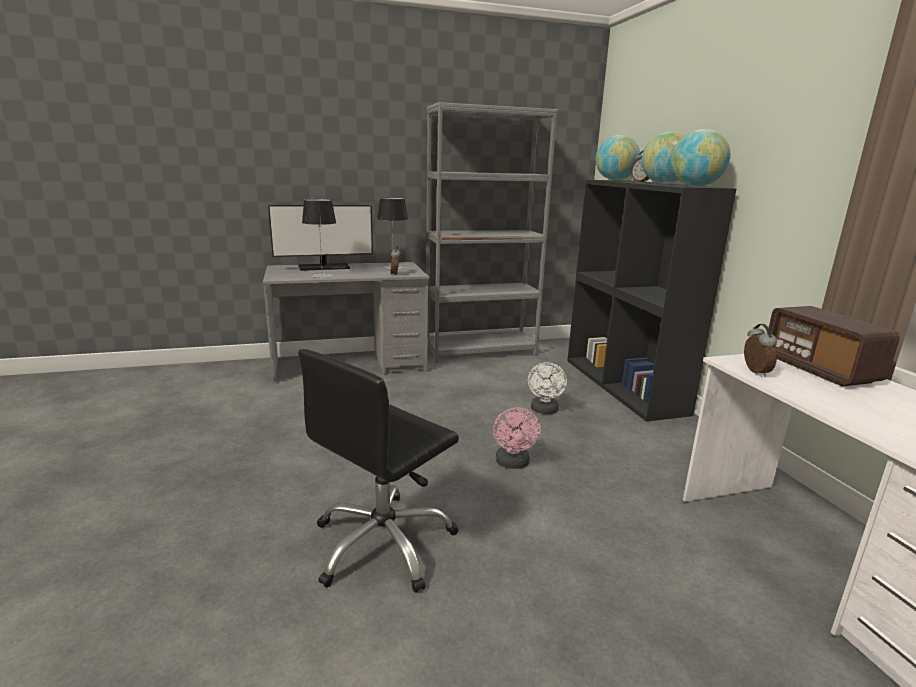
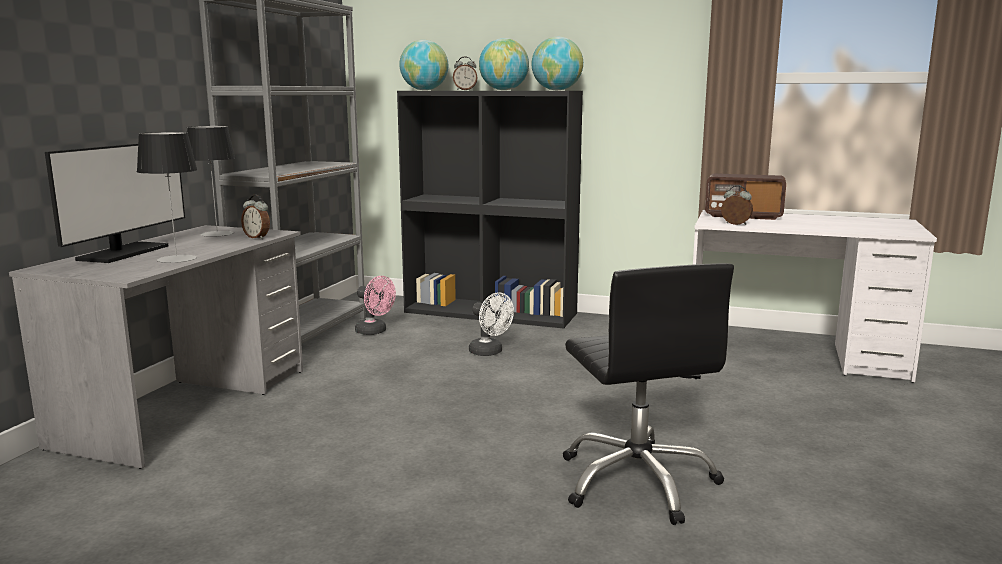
camera: 55 degrees left, 5 degrees down
pink fan [493,408,541,469] -> pink fan moved to [355,276,396,335]

